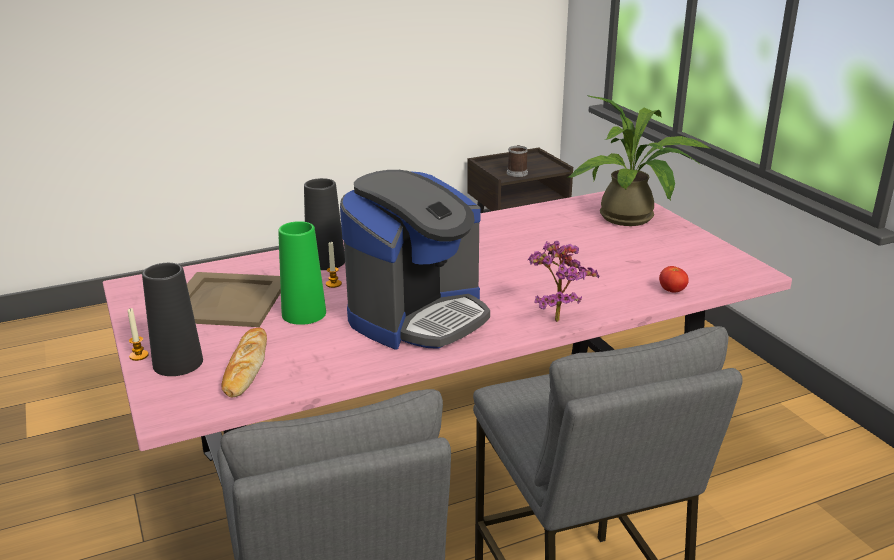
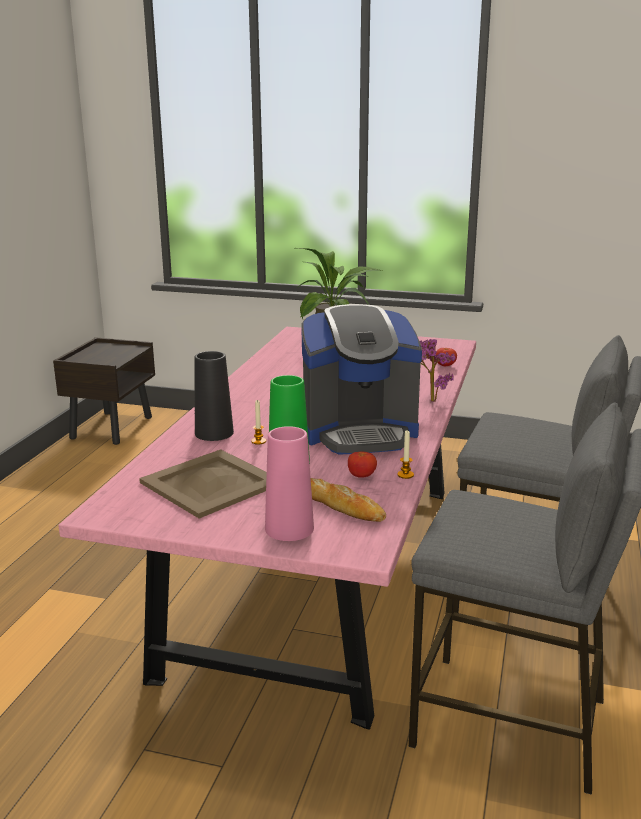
camera: 50 degrees left, 5 degrees down
candle [128,308,149,361] -> candle moved to [397,430,414,479]
black vase [142,263,203,376] -> pink vase [265,426,314,541]
coffee machine [340,170,490,349] -> coffee machine turned 90 degrees clockwise [301,304,422,455]
mug [507,145,528,177] -> none
none -> tomato [348,452,377,478]

